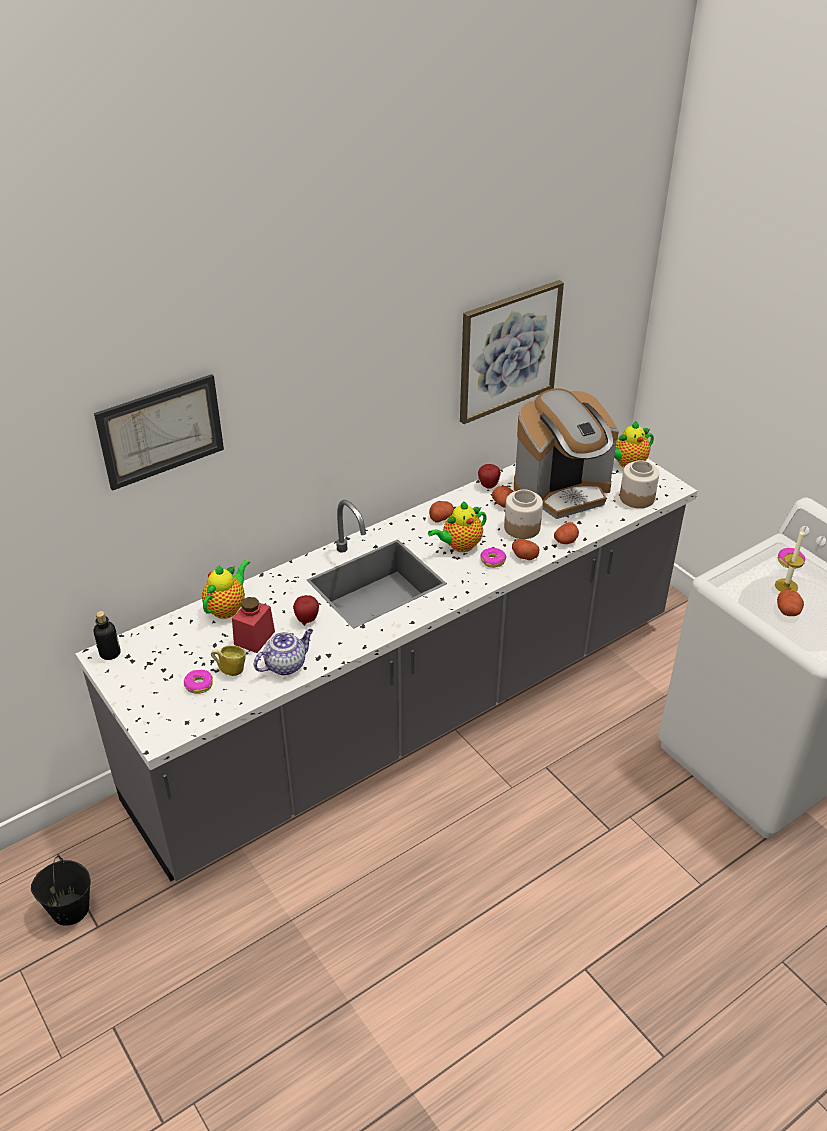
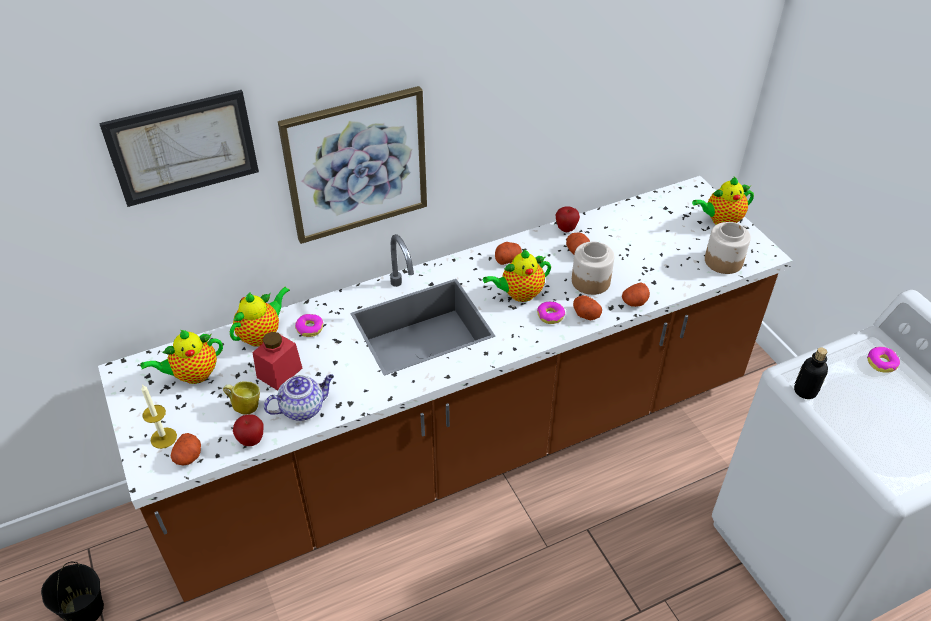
camera: 10 degrees right, 5 degrees up
grey counter [75,458,697,881] -> brown counter [98,176,793,602]
bottle [94,611,120,660] -> bottle moved to [794,347,828,399]
donut [184,670,213,694] -> donut moved to [295,314,324,337]
apple [293,595,319,623] -> apple moved to [233,414,263,446]
picture [460,280,564,424] -> picture moved to [278,86,427,244]
coffee machine [514,388,619,519] -> none
candle [775,529,805,592] -> candle moved to [141,384,177,449]
potato [777,590,804,616] -> potato moved to [171,433,201,465]
none -> teapot [140,330,223,384]

